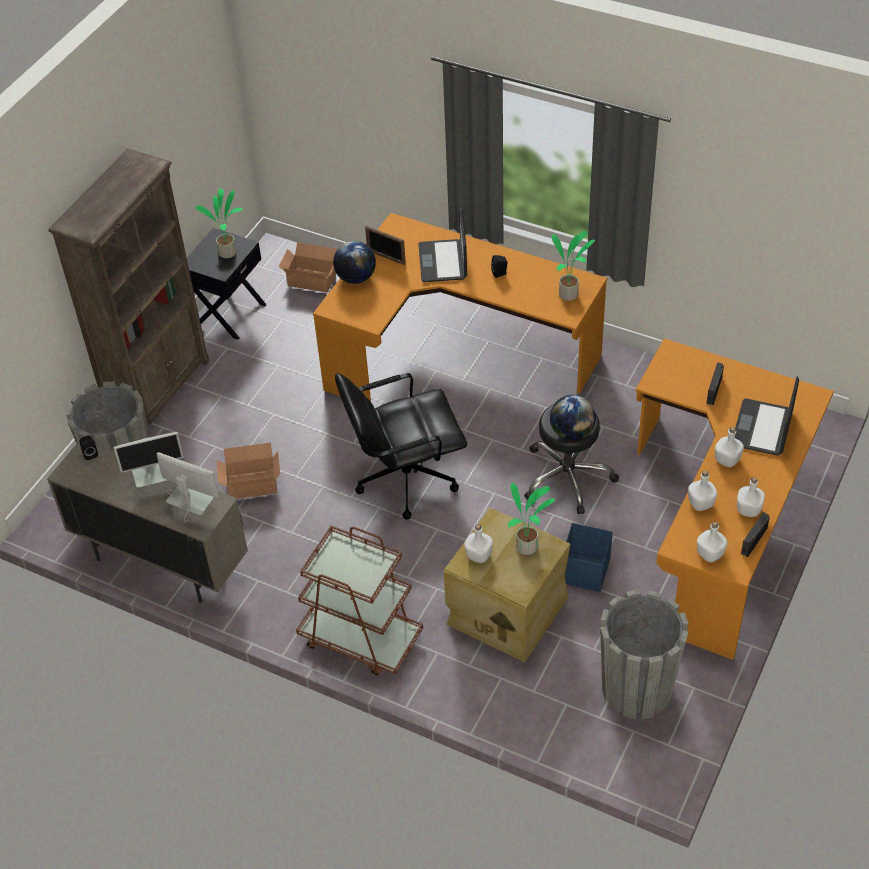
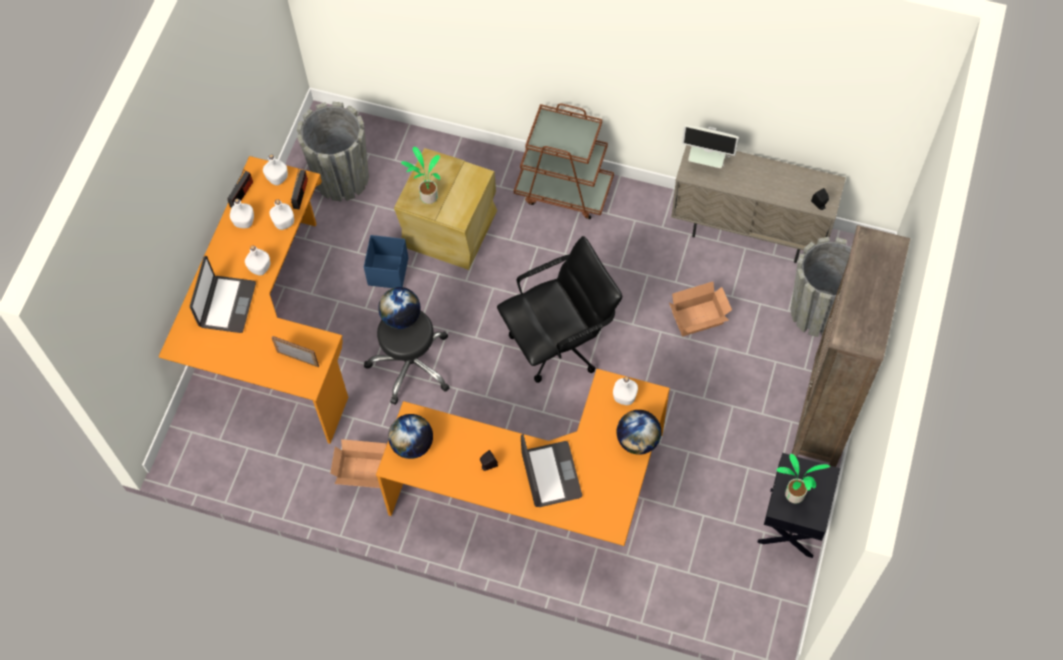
camera: 170 degrees right, 15 degrees up
monitor [114,432,184,487] -> none
cardboard box [279,242,337,293] -> cardboard box moved to [330,439,387,488]
picture frame [365,226,406,265] -> picture frame moved to [272,336,319,367]
white bottle [464,524,493,563] -> white bottle moved to [613,377,638,405]
potted plant [551,231,595,301] -> globe [388,414,433,459]
radio [706,362,724,405] -> radio moved to [291,169,308,210]

